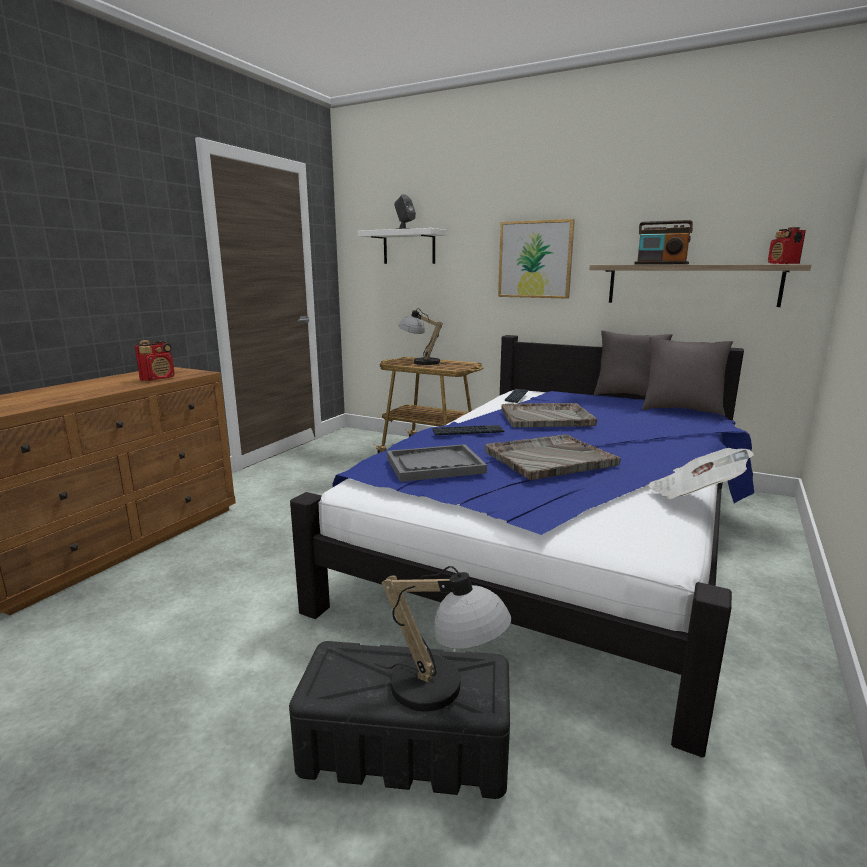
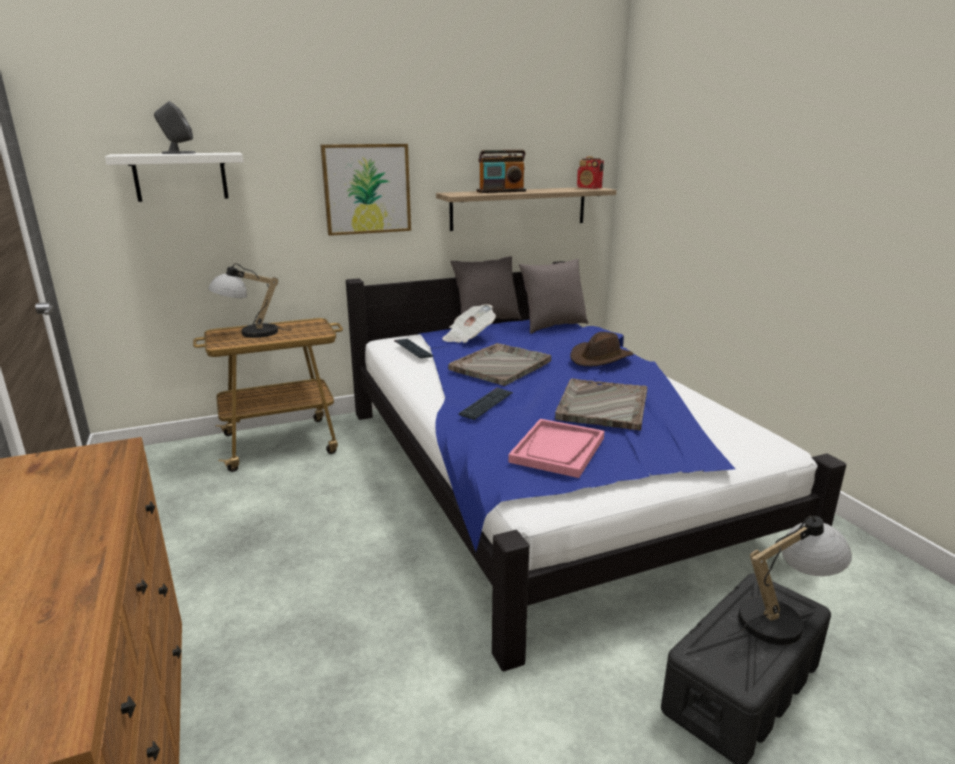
camera: 50 degrees left, 5 degrees up
radio [135,340,175,381] -> none
grey tray [387,444,487,482] -> pink tray [508,419,604,478]
newspaper [648,448,754,499] -> newspaper moved to [442,304,496,343]
none -> brown hat [570,332,633,366]

